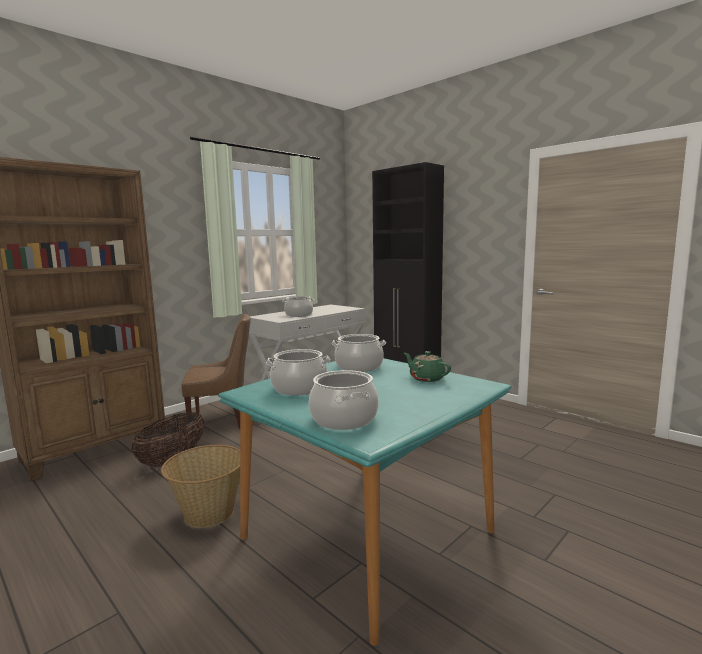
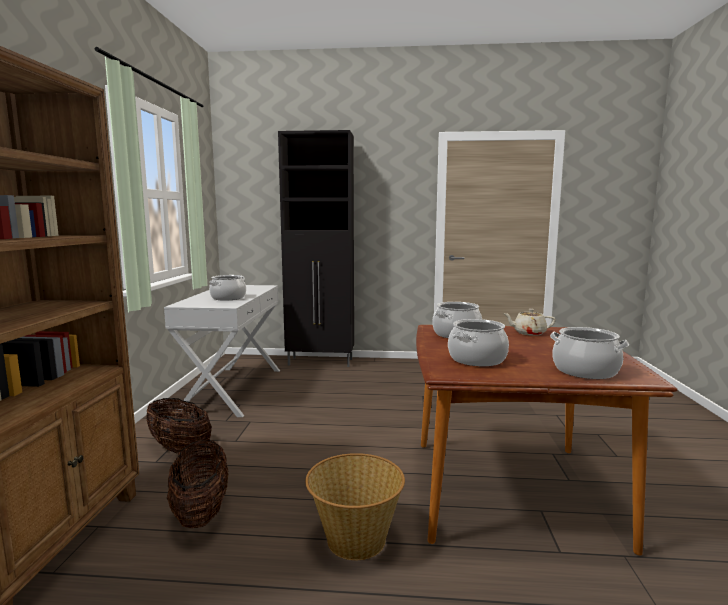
camera: 40 degrees left, 0 degrees up
brown chair [181,314,251,429] -> basket [147,398,212,454]
turquoise dining table [218,358,512,646] -> brown dining table [416,325,678,555]
green teapot [404,351,451,382] -> beige teapot [503,309,556,336]

